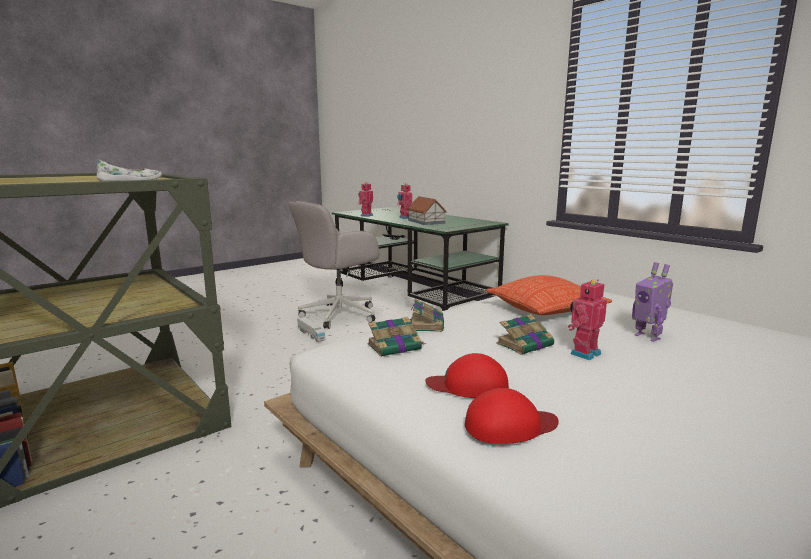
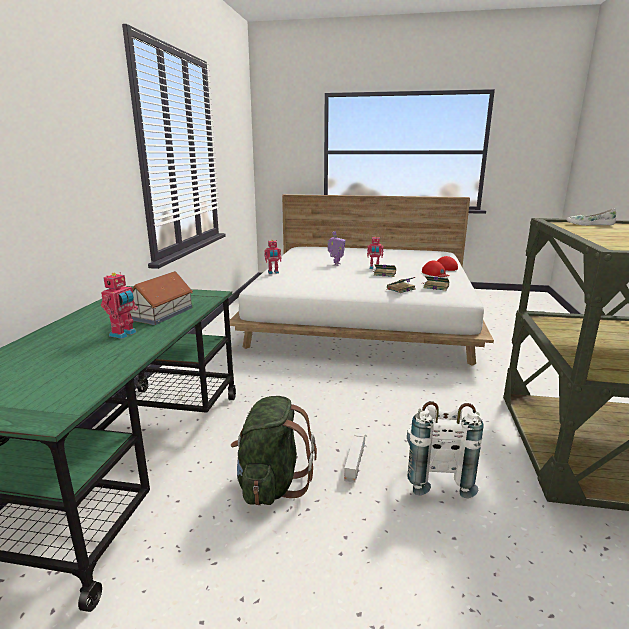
camera: 130 degrees left, 5 degrees up
grey office chair [289,201,379,329] -> green backpack [231,396,317,506]
toy robot [358,182,373,217] -> toy robot moved to [264,240,281,274]
orange pillow [486,275,612,315] -> none
none -> white backpack [407,401,483,498]

